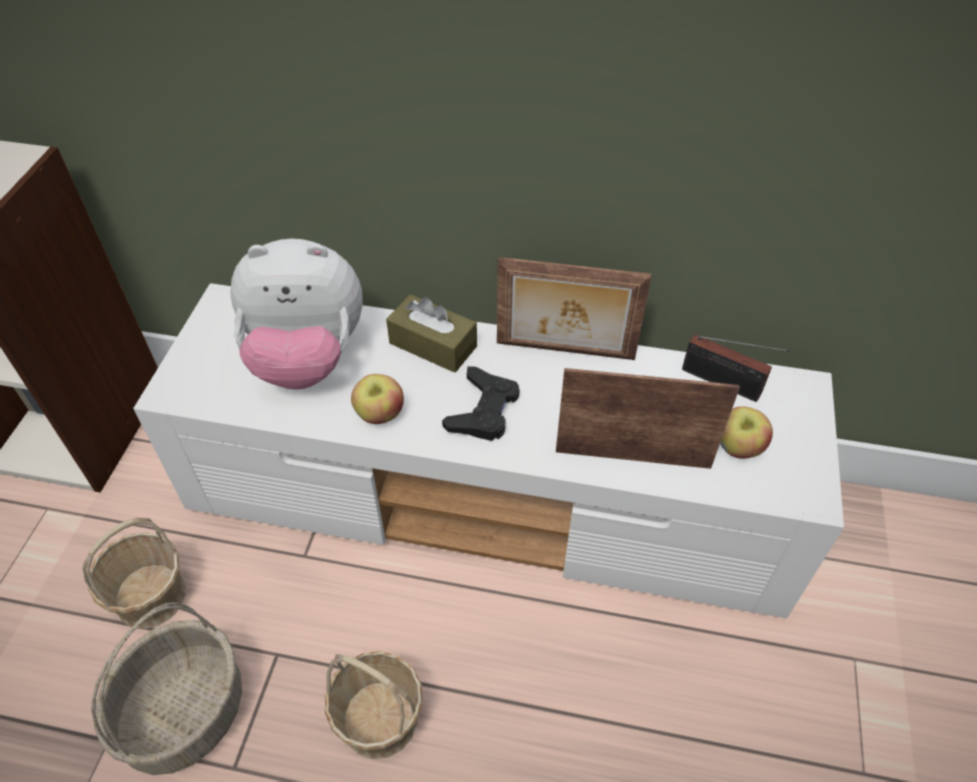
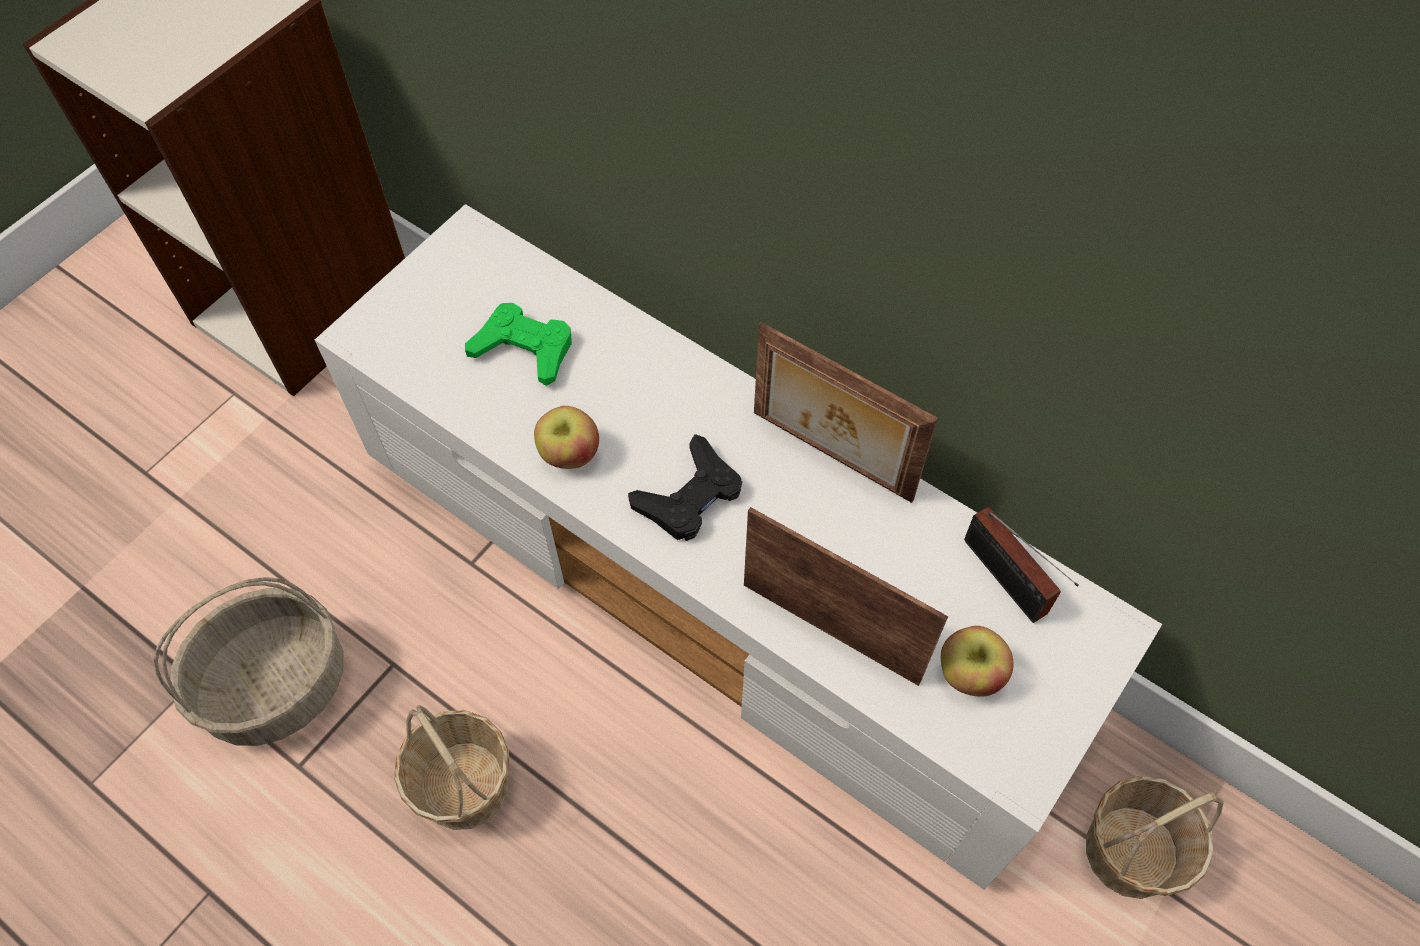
camera: 25 degrees right, 10 degrees up
basket [82,518,186,629] -> basket moved to [1086,776,1224,899]
plush toy [230,239,363,390] -> green game controller [465,303,572,386]
brown tissue box [386,294,477,373] -> none

